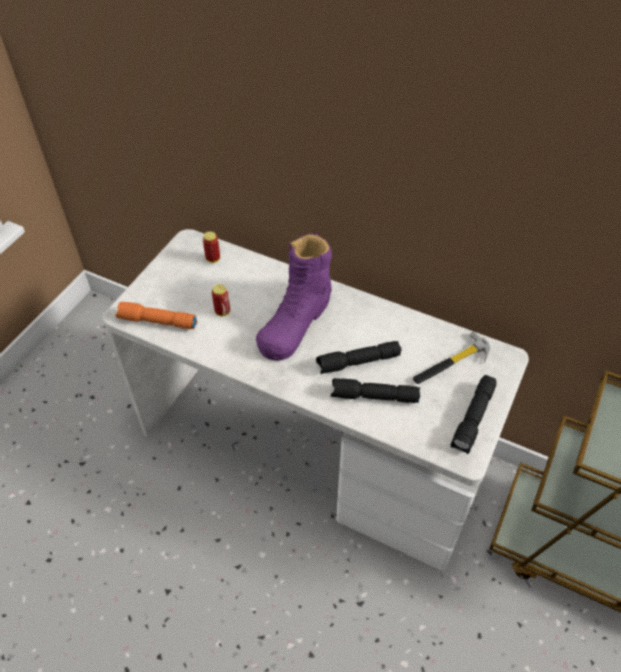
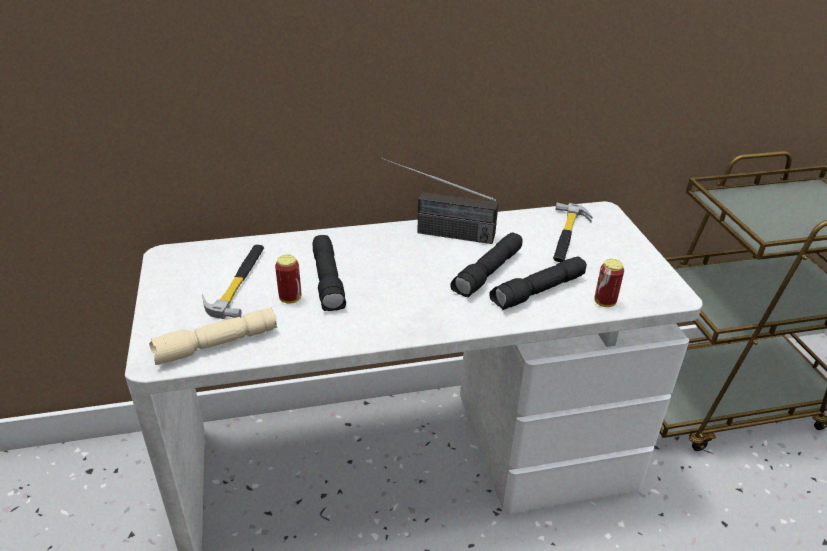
camera: 40 degrees left, 15 degrees down
orange flashlight [115,302,197,329] -> beige flashlight [149,308,277,365]
can [203,232,220,263] -> can moved to [594,259,624,307]
purple boot [256,232,332,361] -> none
black flashlight [451,375,496,454] -> black flashlight moved to [312,235,346,311]
none -> hammer [202,244,264,319]
none -> radio [381,158,498,244]

